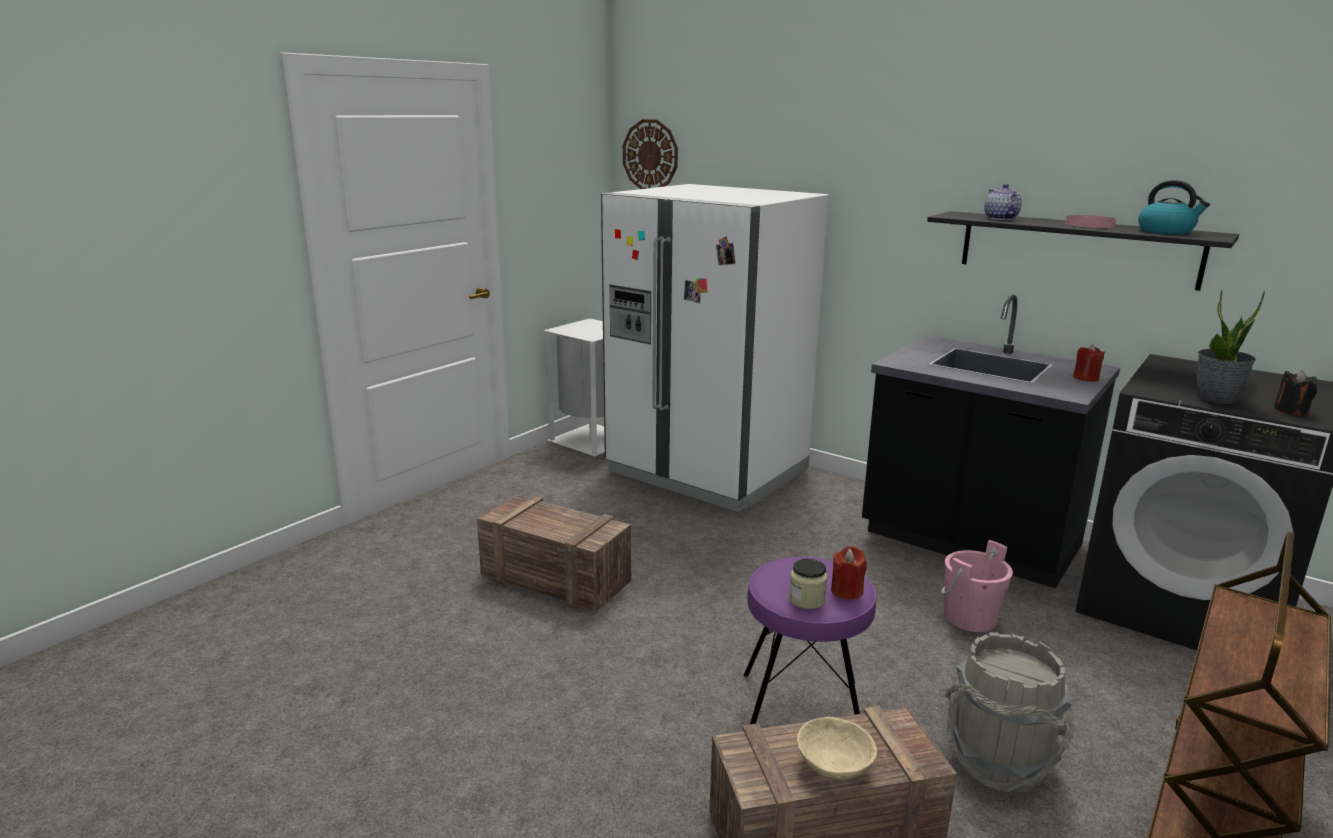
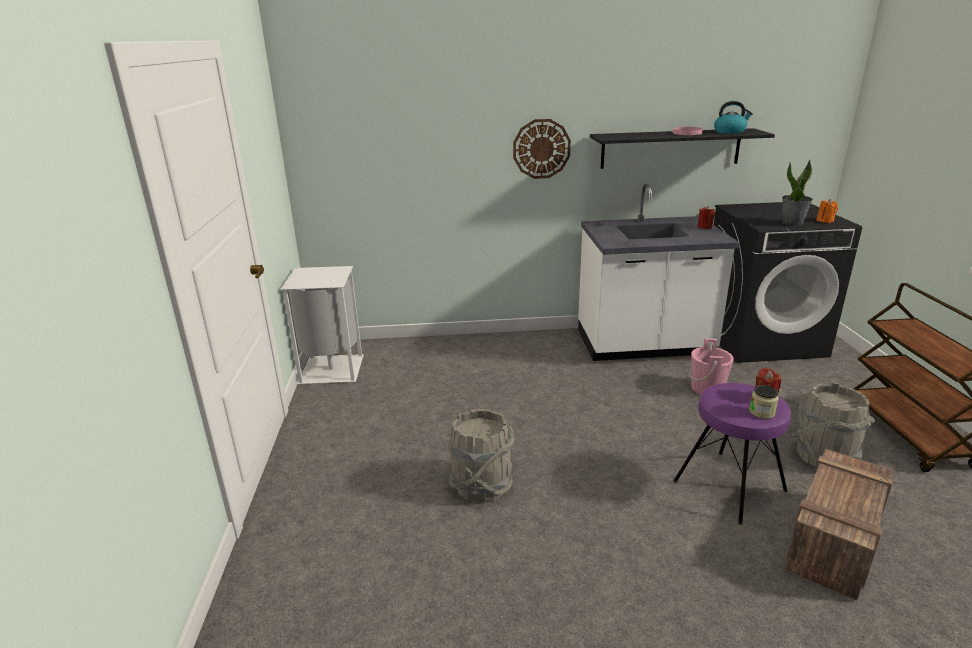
camera: 40 degrees left, 5 degrees up
crate [477,495,631,612] -> grey bucket [446,409,515,502]
white fridge [601,184,829,512] -> none
wall clock [623,119,678,189] -> wall clock moved to [513,119,571,179]
beige bowl [797,717,877,781] -> none
black counter [862,294,1120,589] -> white counter [578,184,740,361]
teapot [984,184,1022,220] -> none
black candle [1274,370,1317,415] -> orange candle [817,199,838,223]

